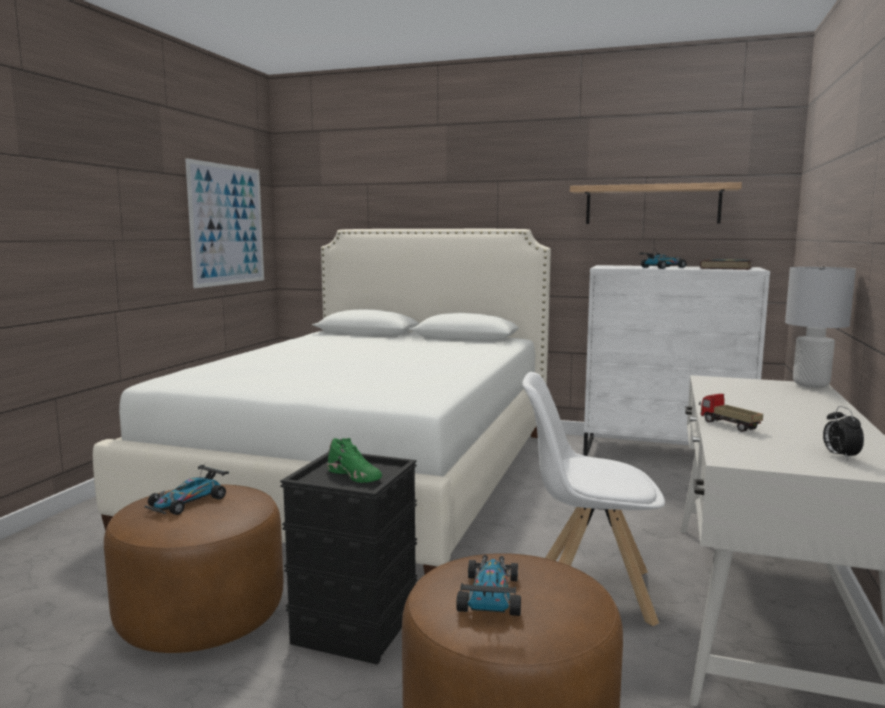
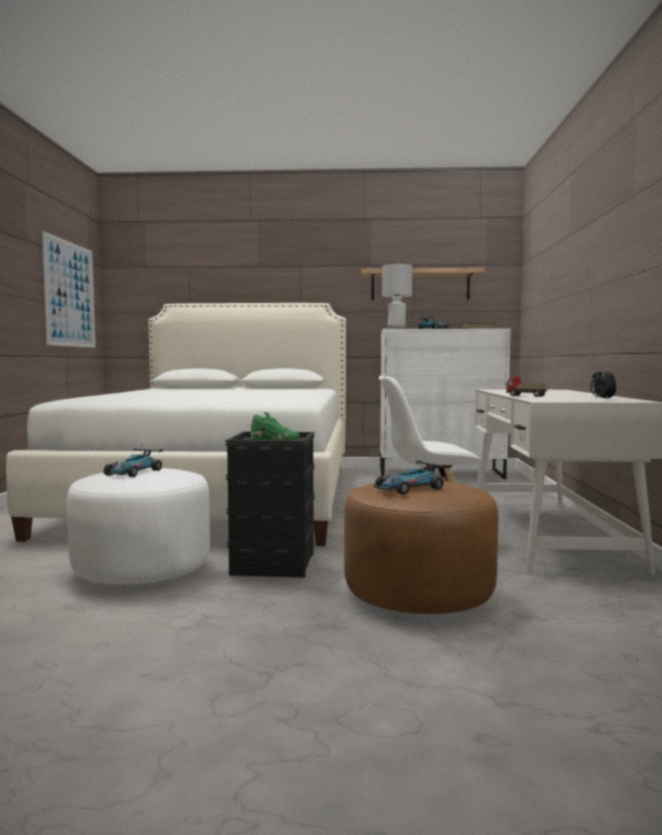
camera: 15 degrees left, 5 degrees down
brown ottoman [104,484,284,653] -> white ottoman [67,468,210,584]
toy car [456,555,521,616] -> toy car turned 120 degrees counterclockwise [373,456,446,495]
grey table lamp [785,266,856,388] -> grey table lamp moved to [382,264,412,329]

